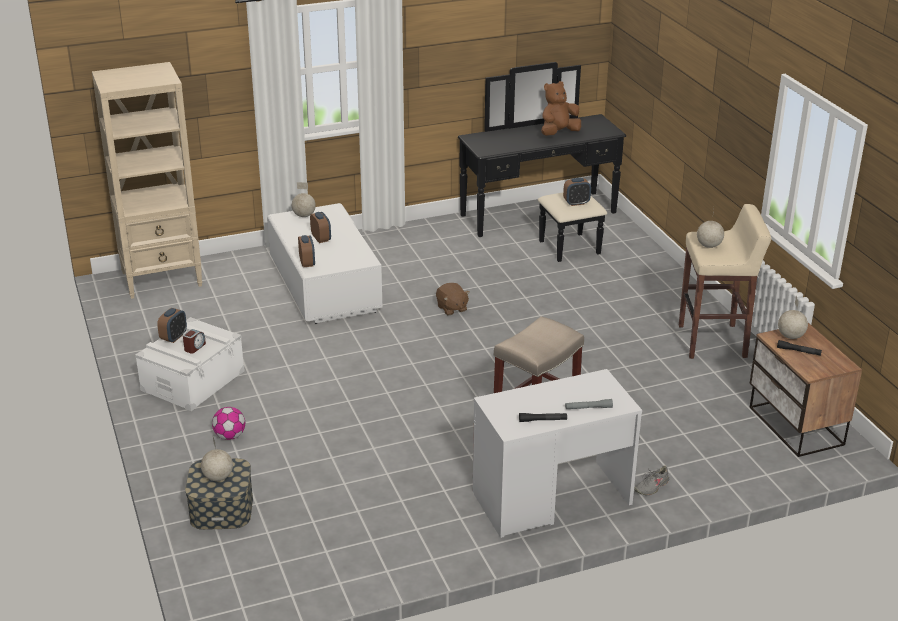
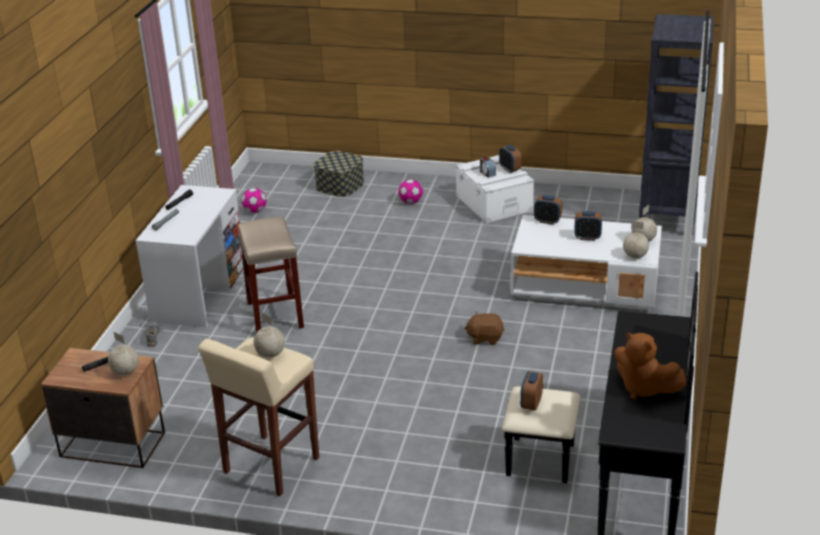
camera: 125 degrees right, 0 degrees up
beige bookcase [92,62,203,299] -> black bookcase [639,14,714,234]
globe [201,437,233,481] -> globe moved to [623,221,649,258]
brown plush toy [541,81,581,136] -> brown plush toy turned 135 degrees clockwise [614,332,687,399]
none -> football [242,188,267,213]

